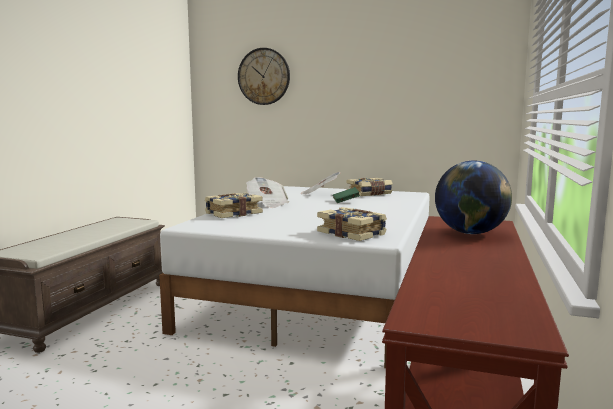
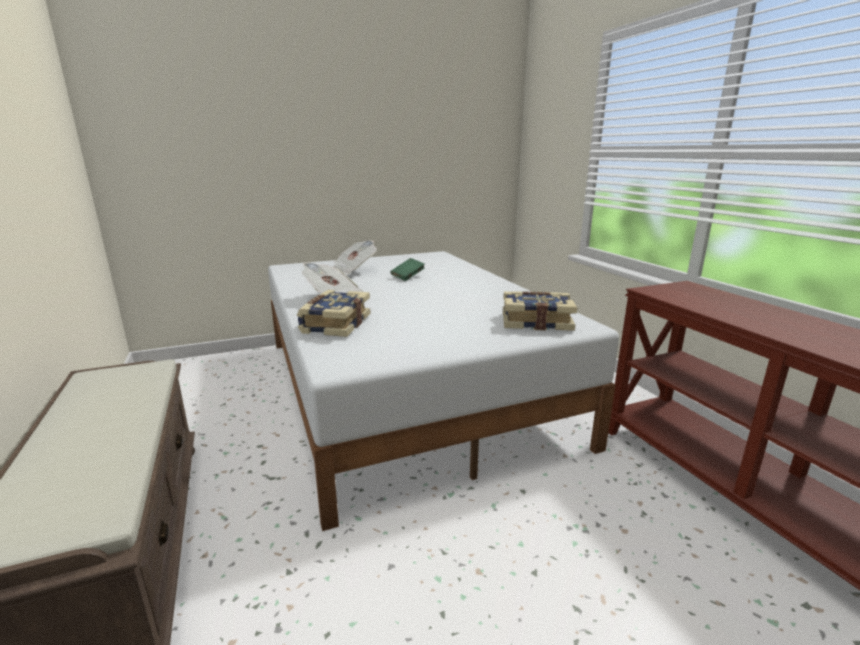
camera: 40 degrees left, 10 degrees up
wall clock [238,48,290,105] -> none
book [346,178,393,196] -> none
globe [435,161,512,234] -> none

